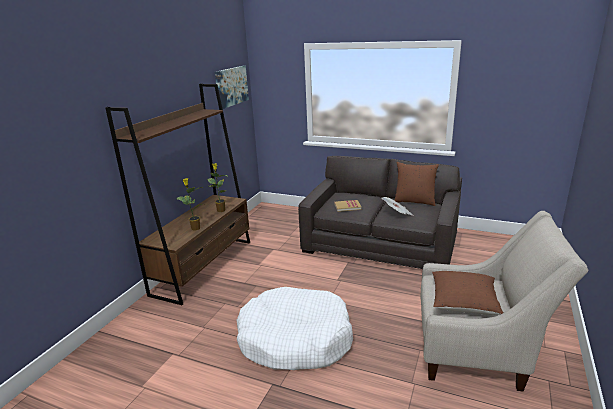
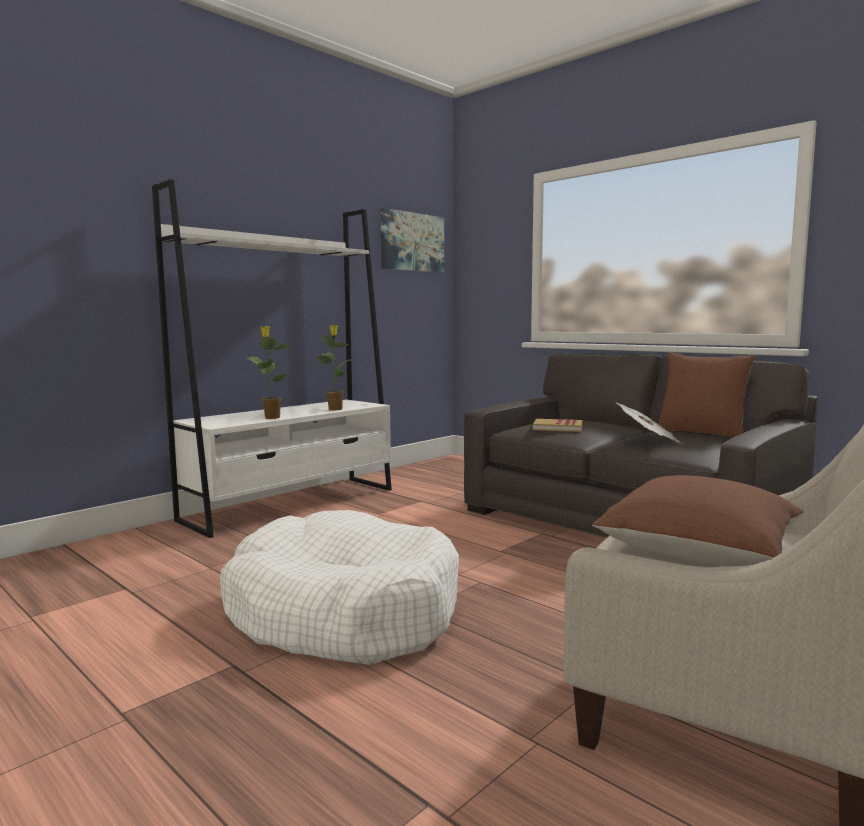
camera: 20 degrees right, 15 degrees down
brown bookcase [105,84,250,305] -> white bookcase [152,179,392,538]

